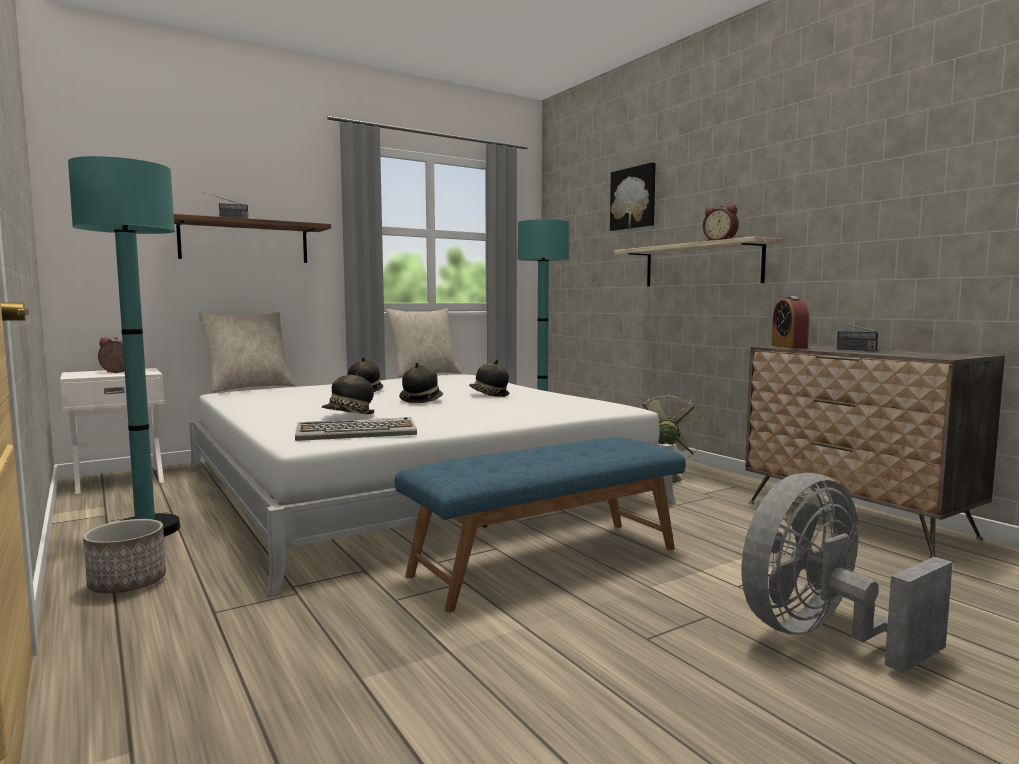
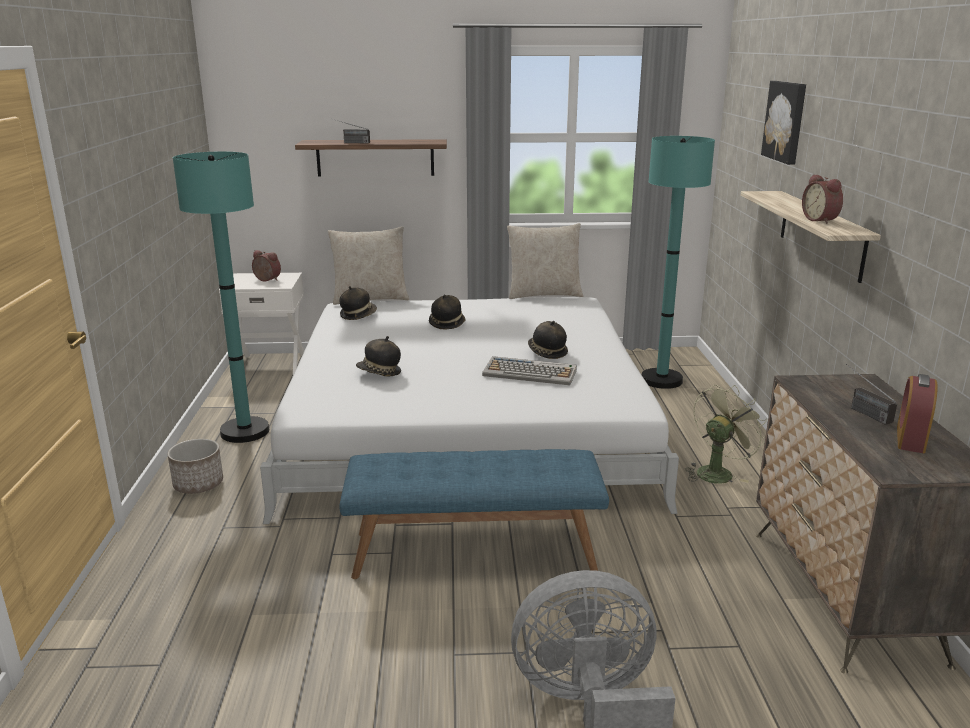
camera: 30 degrees right, 15 degrees up
keyboard [295,417,417,441] -> keyboard moved to [482,356,577,385]
hat [399,363,443,403] -> hat moved to [340,286,377,320]
alarm clock [771,296,809,349] -> alarm clock moved to [897,374,938,453]

